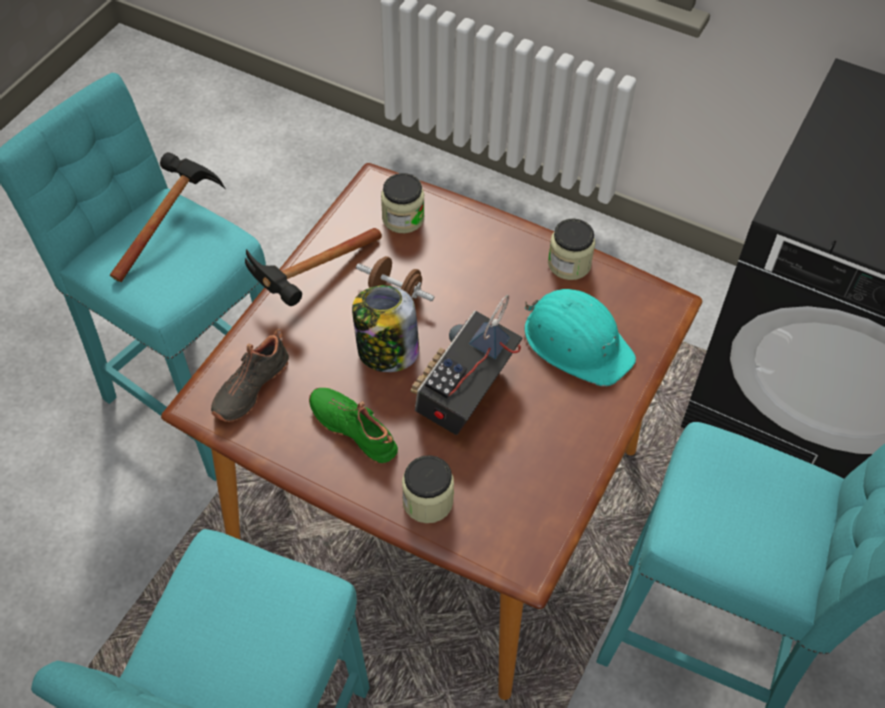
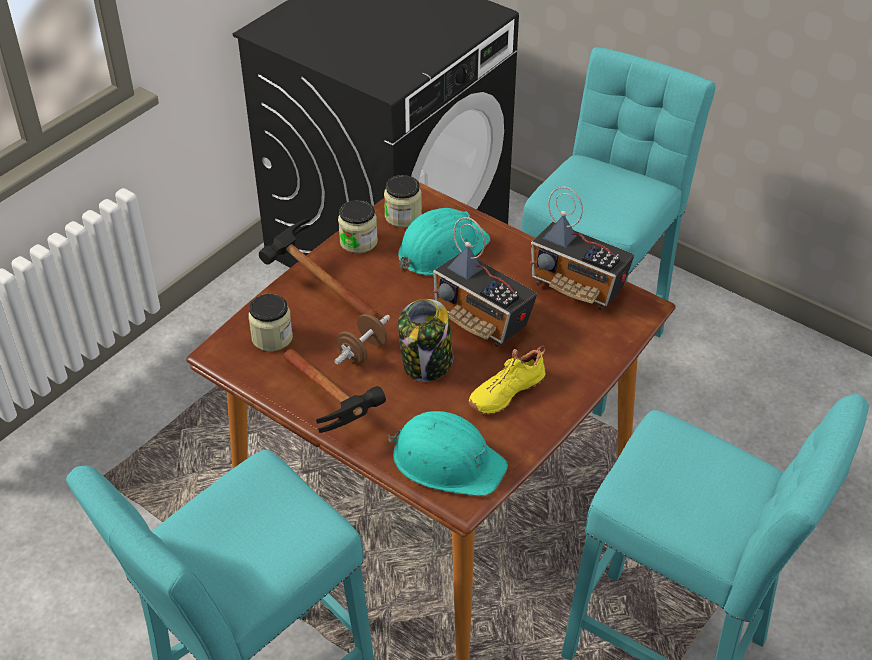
camera: 80 degrees left, 10 degrees down
hammer [110,152,226,282] -> hammer moved to [259,219,378,317]
black shoe [211,329,289,422] -> turquoise hard hat [388,411,508,496]
green shoe [309,388,398,464] -> yellow shoe [468,346,546,415]
jar [402,455,454,523] -> jar moved to [384,175,422,227]
none -> radio [530,187,634,310]

